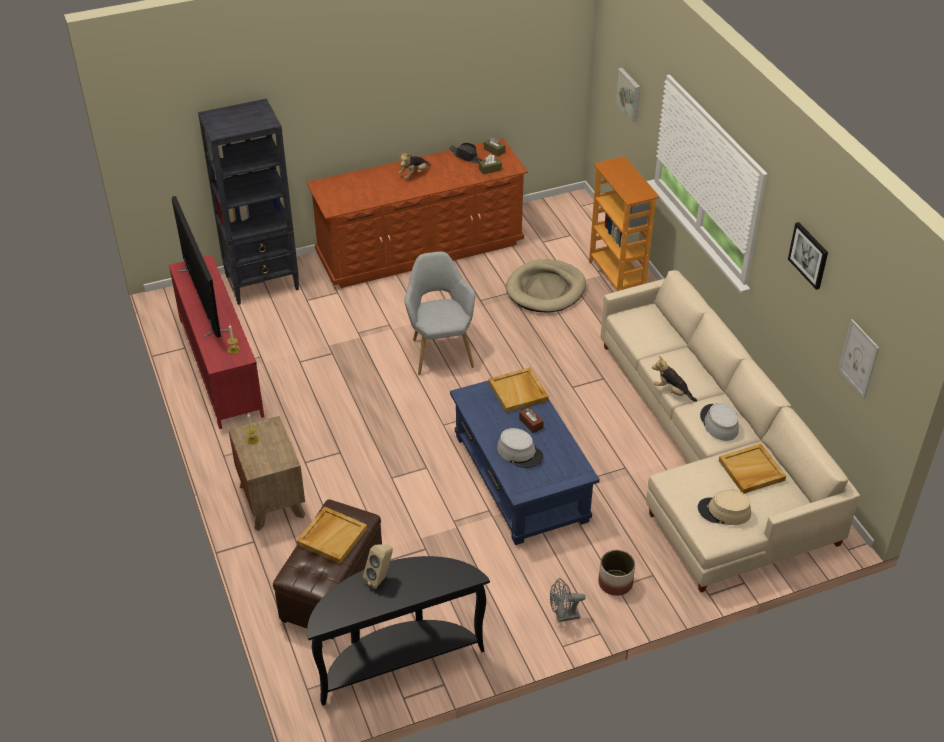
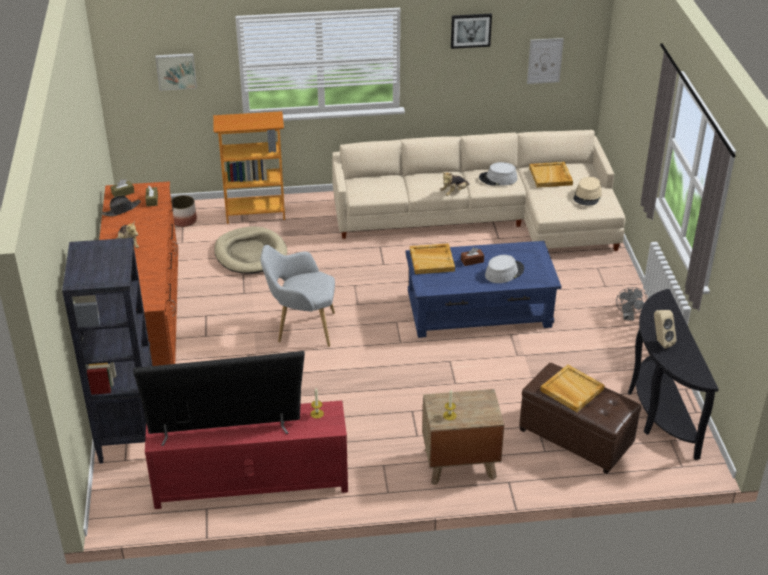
camera: 75 degrees left, 5 degrees down
planter [598,550,635,596] -> planter moved to [171,195,197,227]

